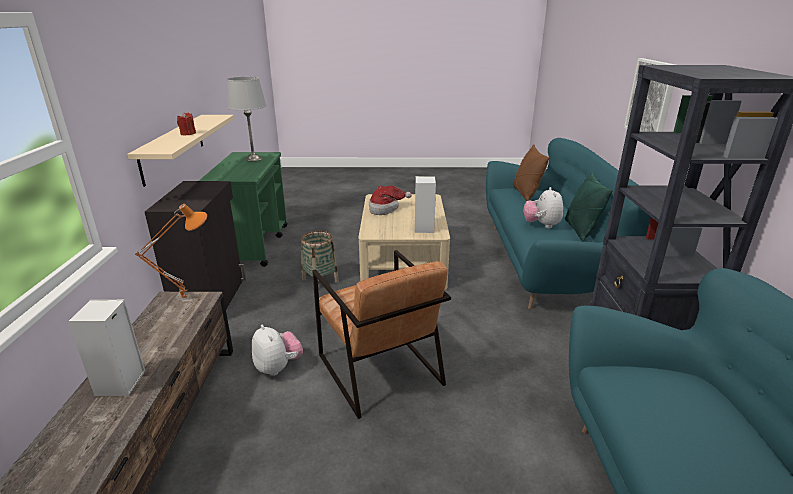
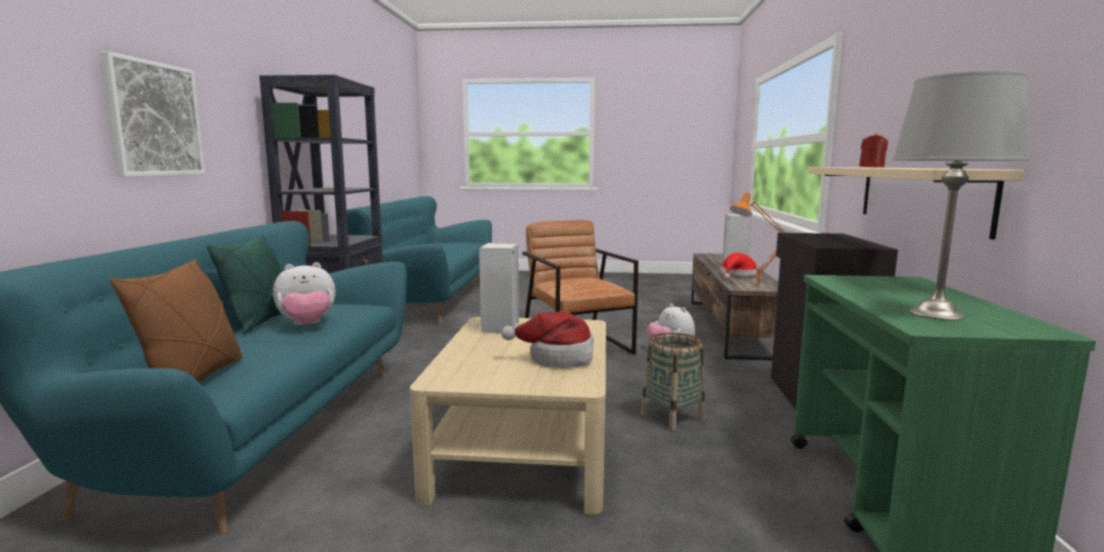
camera: 175 degrees left, 15 degrees down
plush toy [523,187,563,228] -> plush toy turned 60 degrees clockwise [273,262,335,325]
none -> red hat [721,253,757,279]

